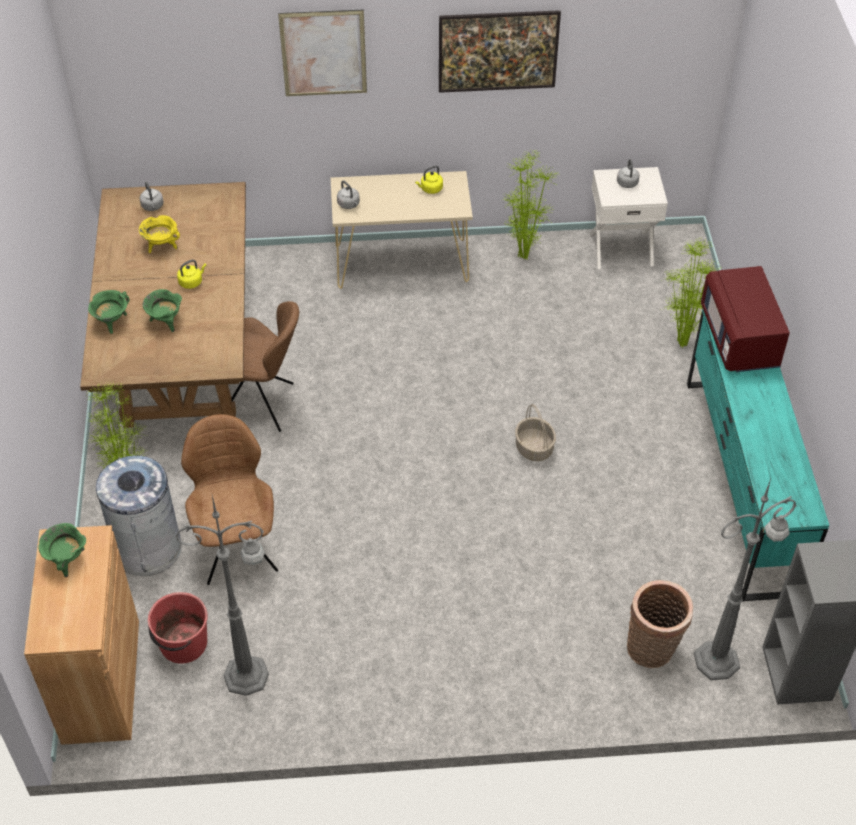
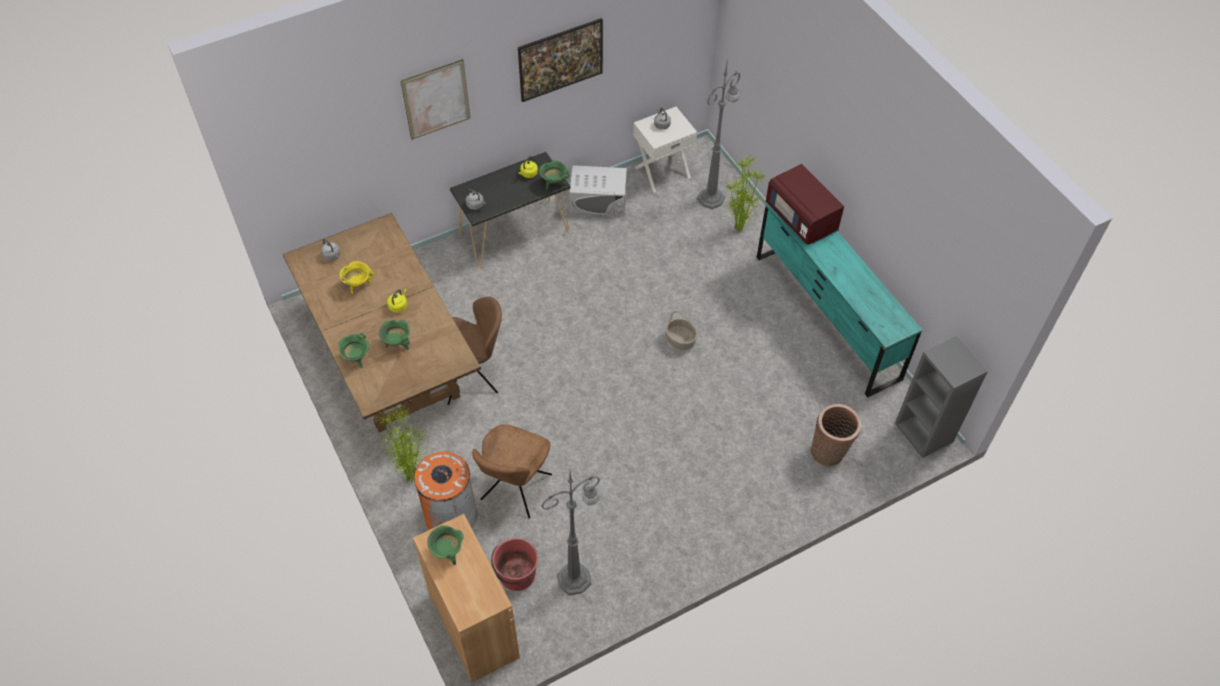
camera: 25 degrees left, 5 degrees up
grey trash can [96,455,182,576] -> orange trash can [414,451,477,530]
brown chair [181,414,278,585] -> brown chair turned 120 degrees counterclockwise [472,424,552,518]
beige console table [331,171,473,289] -> black console table [450,152,570,268]
potted plant [504,149,559,260] -> white microwave [570,165,627,216]
grey floor lamp [694,479,796,680] -> grey floor lamp moved to [697,58,741,209]
none -> green cooking pot [539,161,570,190]

